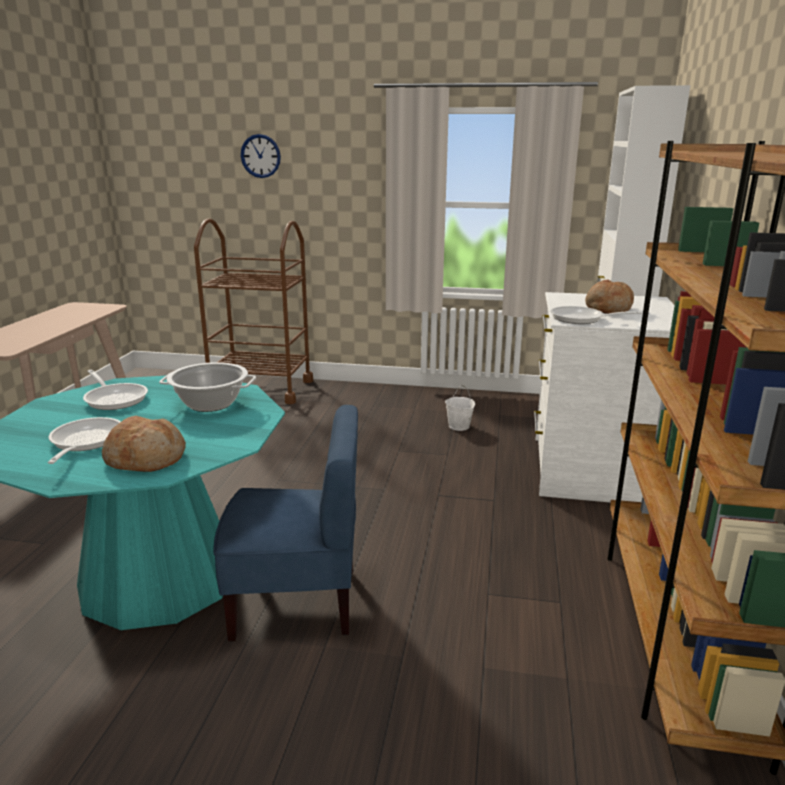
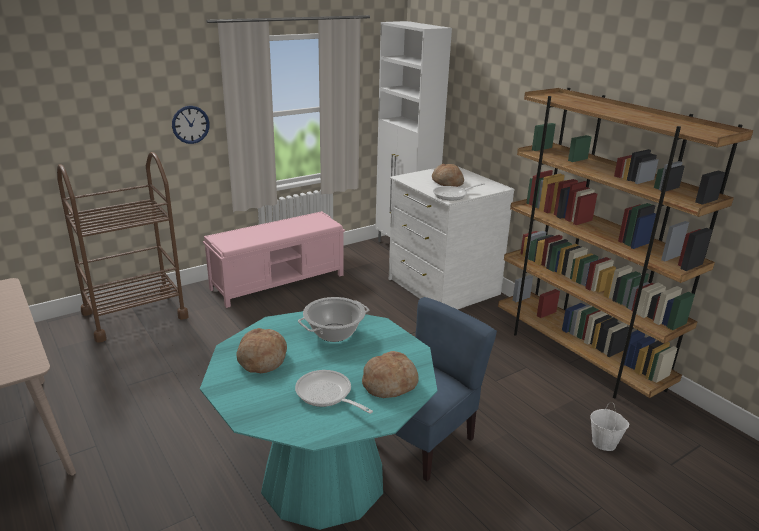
camera: 45 degrees left, 5 degrees up
frying pan [83,370,148,410] -> bread [237,328,287,373]
wall clock [241,134,281,178] -> wall clock moved to [172,106,210,144]
white bucket [445,385,475,431] -> white bucket moved to [590,402,629,451]
none -> pink bench [203,211,345,308]

